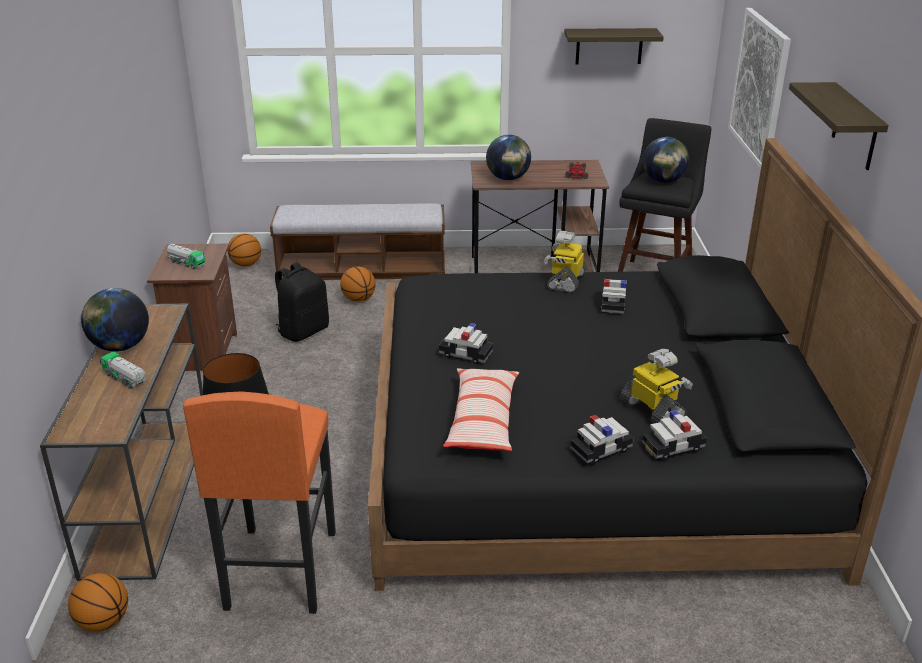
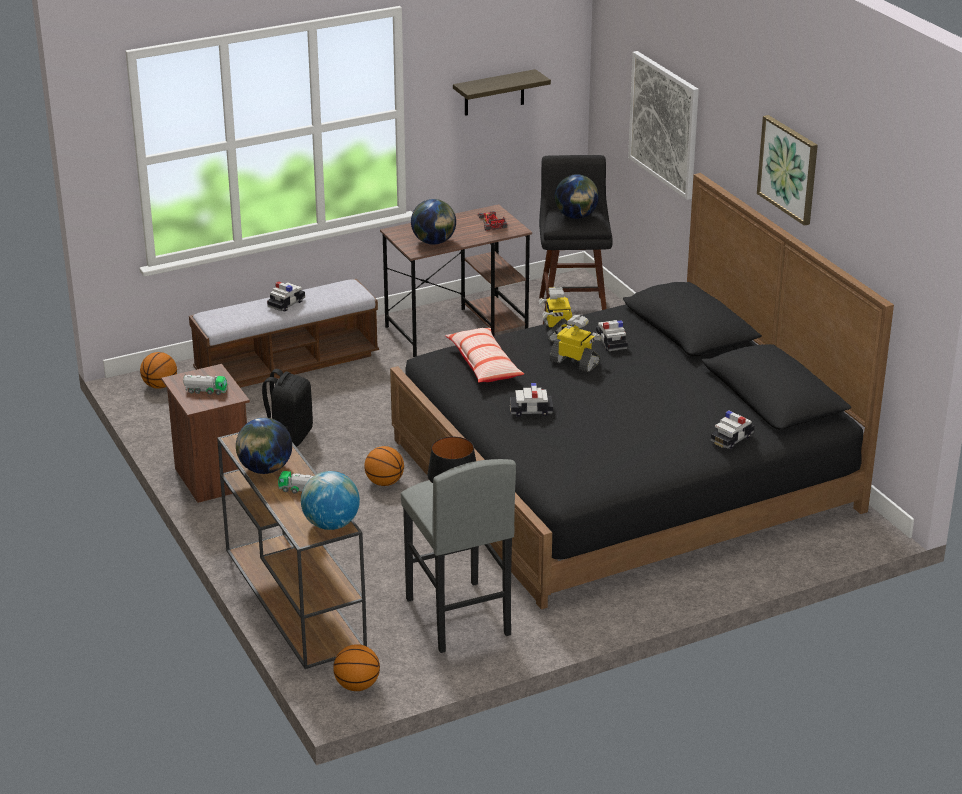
camera: 25 degrees left, 0 degrees up
orange stool [183,392,336,614] -> grey stool [401,459,516,653]
basketball [340,266,376,302] -> basketball moved to [364,446,404,486]
pillow [443,368,519,451] -> pillow moved to [445,328,524,383]
toy car [571,415,634,464] -> toy car moved to [267,281,305,312]
toy robot [620,349,693,423] -> toy robot moved to [549,315,601,372]
shelf [789,82,889,170] -> picture [757,115,818,226]
none -> globe [301,471,360,530]

